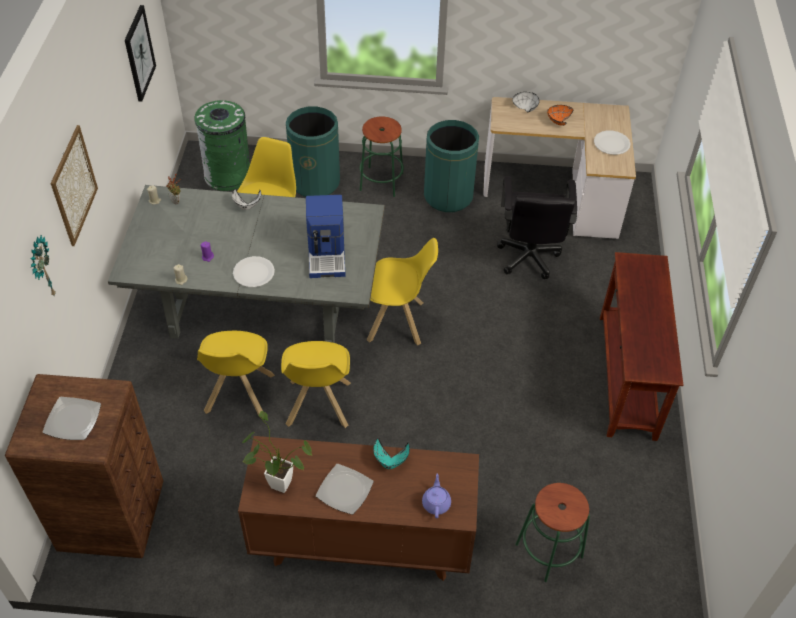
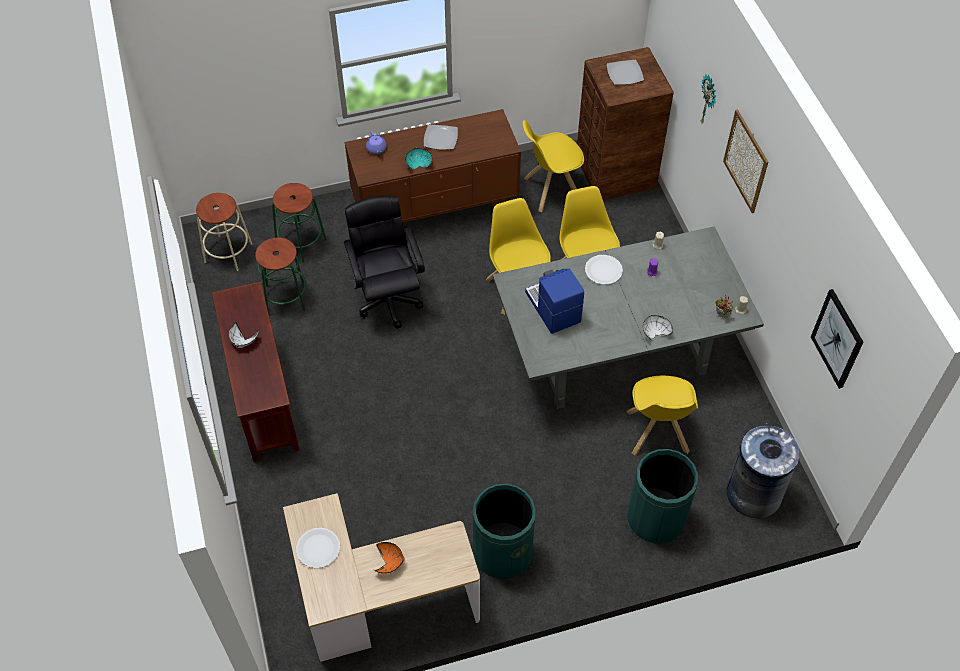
camera: 160 degrees right, 5 degrees up
green trash can [194,100,250,191] -> grey trash can [727,423,800,518]
potted plant [242,411,312,493] -> none
green stool [360,116,404,197] -> green stool moved to [255,237,306,313]
yellow chair [367,238,438,345] -> yellow chair moved to [522,120,584,212]
black office chair [497,176,577,279] -> black office chair moved to [344,196,425,329]
white bowl [512,92,540,112] -> white bowl moved to [228,323,258,348]
none -> beige stool [196,193,252,271]

